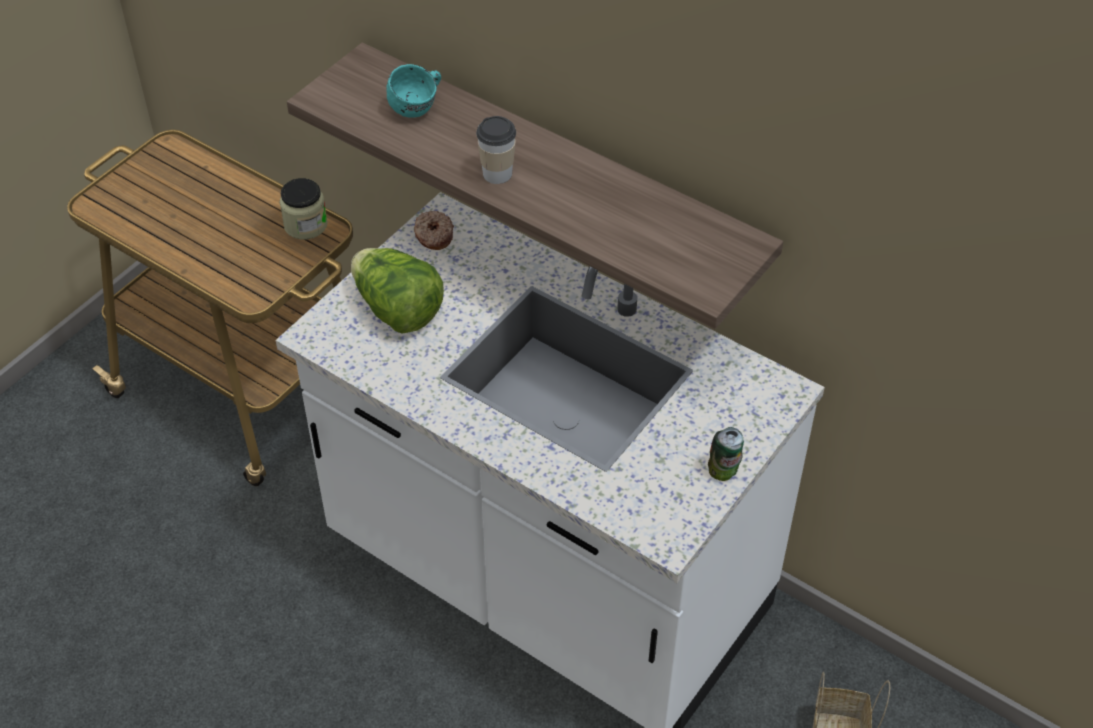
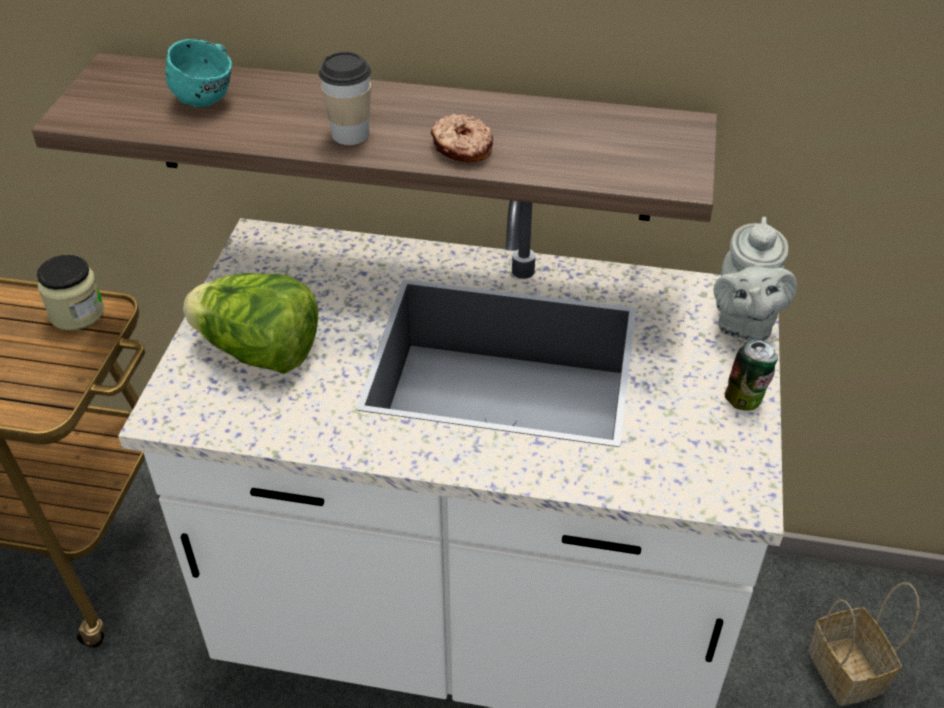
camera: 25 degrees left, 5 degrees down
donut [414,211,454,250] -> donut moved to [431,114,493,163]
none -> grey teapot [713,217,797,341]

